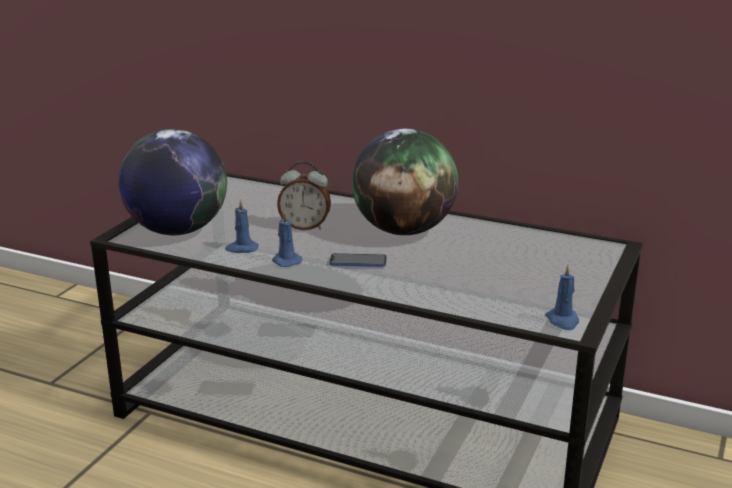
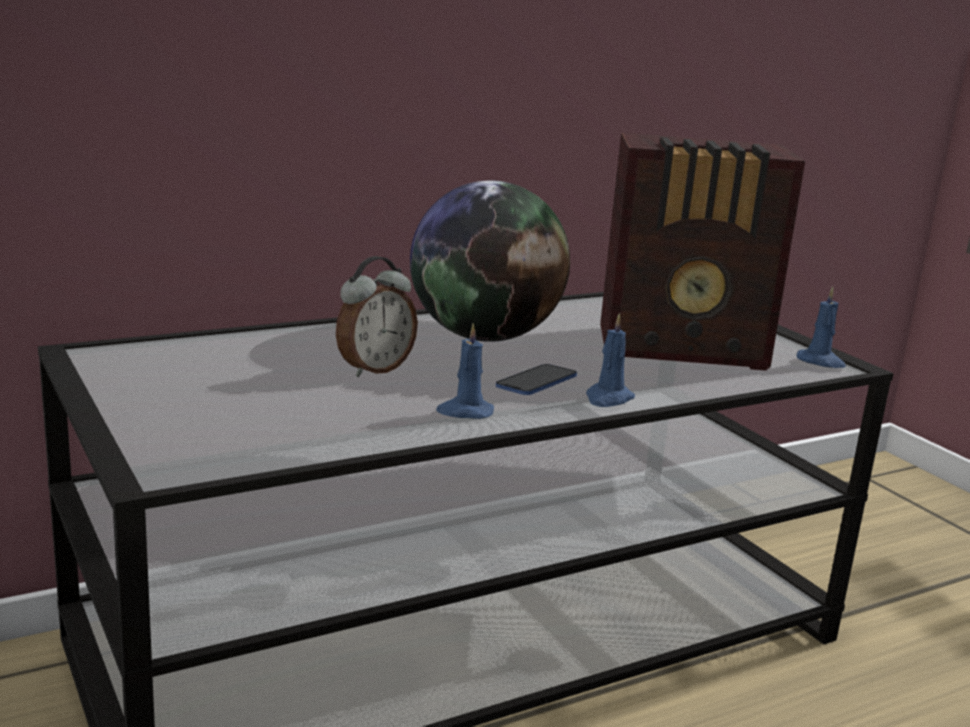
camera: 55 degrees left, 5 degrees down
globe [118,129,227,235] -> none
blue candle [225,199,259,253] -> blue candle moved to [586,313,635,407]
none -> radio [600,133,805,371]

